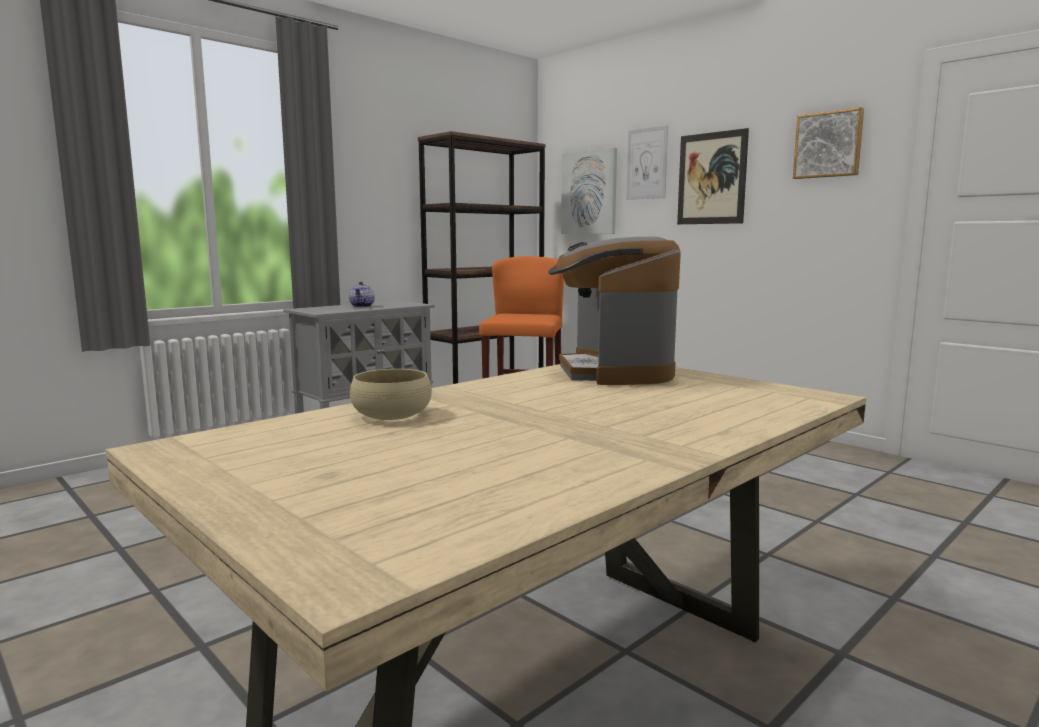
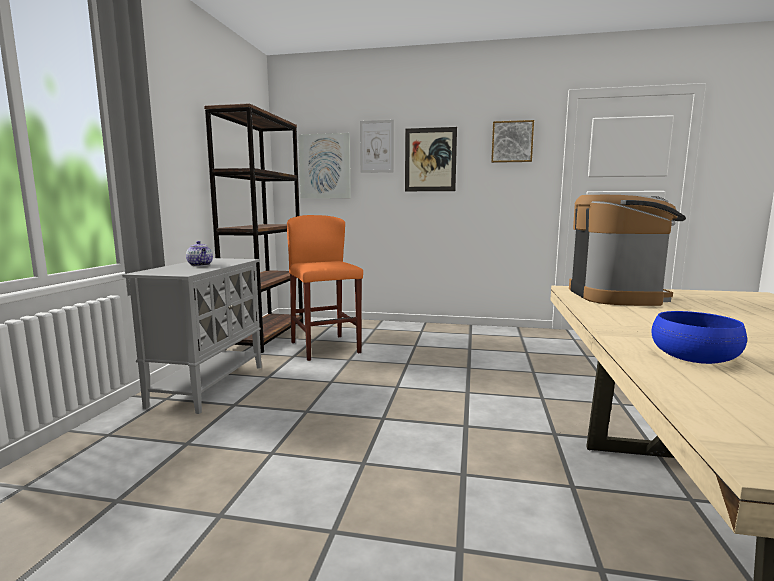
camera: 35 degrees left, 0 degrees up
beige bowl [350,369,432,420] -> blue bowl [651,311,747,364]
coffee machine [548,237,681,385] -> coffee machine turned 135 degrees counterclockwise [569,192,686,306]

